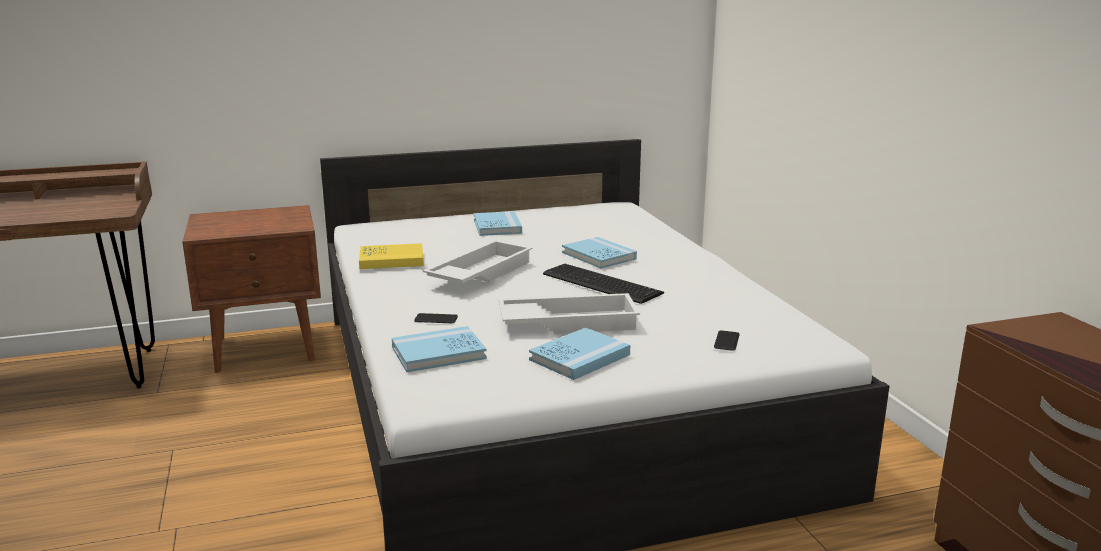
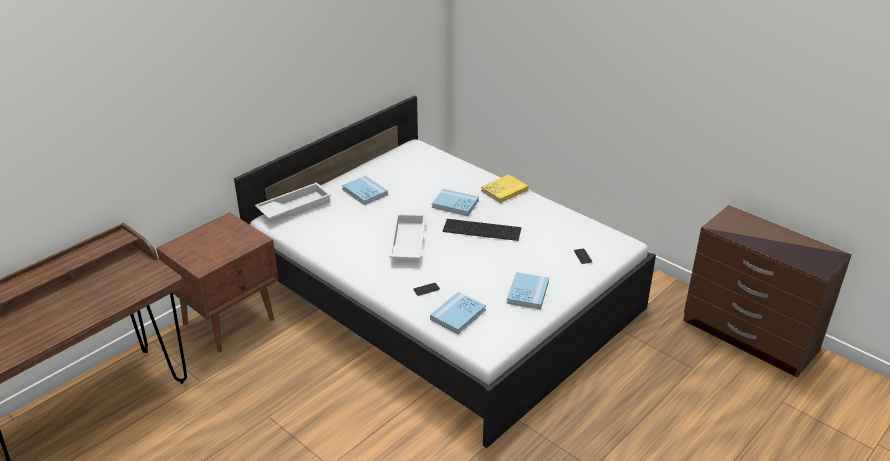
camera: 30 degrees left, 15 degrees up
yellow book [359,243,424,269] -> yellow book moved to [481,175,528,203]
white tray [499,293,640,334] -> white tray moved to [255,183,331,219]

